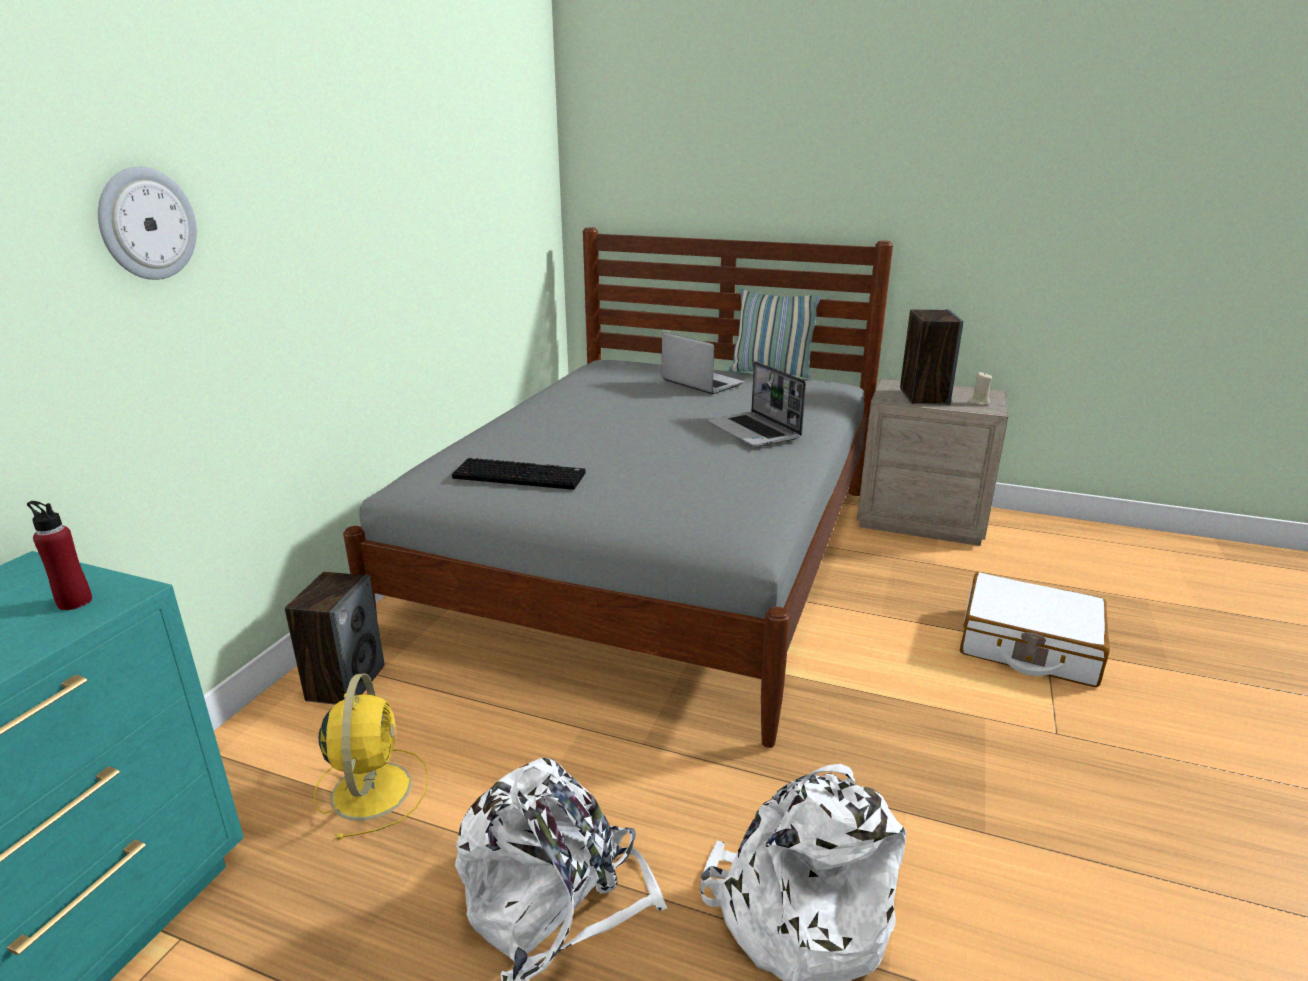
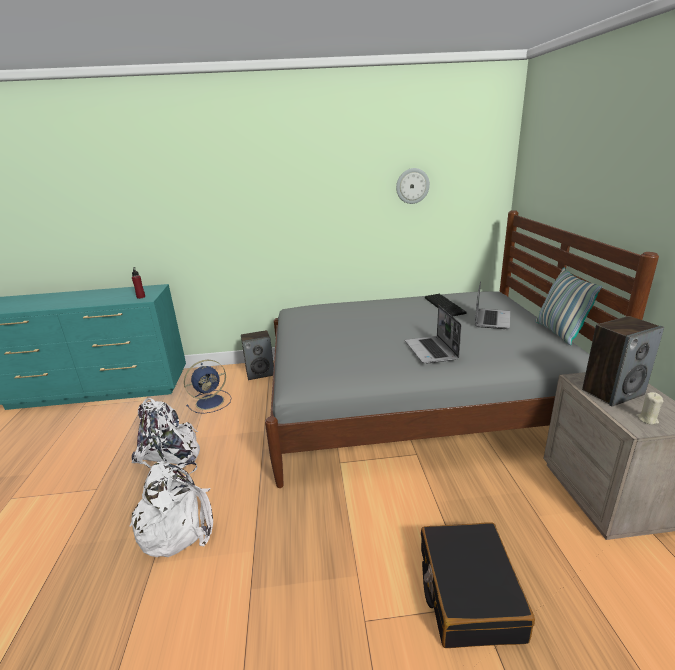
camera: 65 degrees right, 0 degrees up
wall clock [98,167,197,280] -> wall clock moved to [396,168,430,204]
yellow fan [314,673,429,840] -> blue fan [184,360,231,414]
keyboard [452,458,586,490] -> keyboard moved to [425,293,466,316]
laptop [707,361,806,447] -> laptop turned 45 degrees counterclockwise [405,306,461,363]
white suitcase [960,572,1110,687] -> black suitcase [421,522,535,648]

